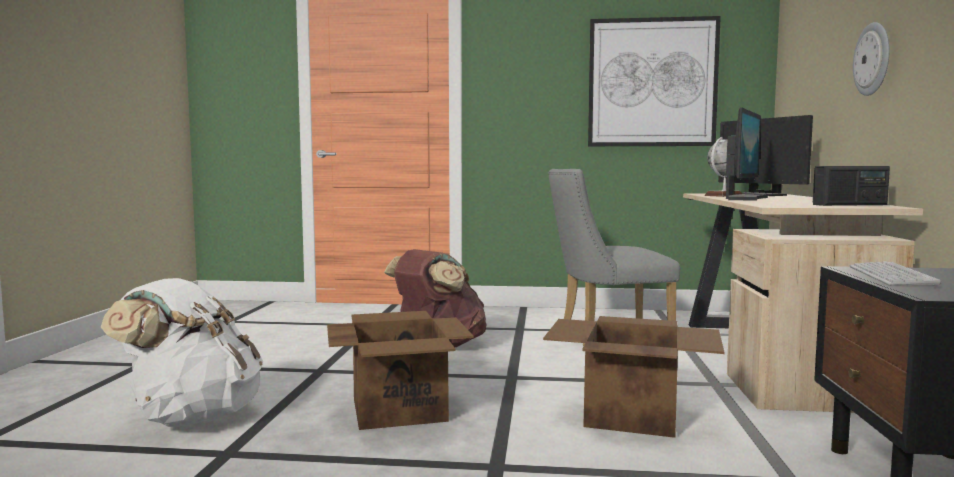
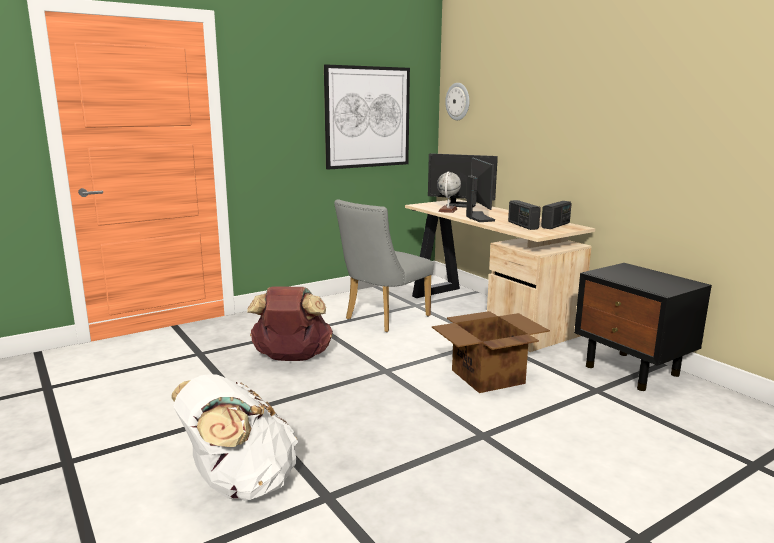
camera: 40 degrees left, 10 degrees up
cardboard box [327,311,474,430] -> none
keyboard [850,261,941,286] -> none
wall clock [853,22,890,96] -> wall clock moved to [445,83,469,120]
none -> radio [508,200,541,230]

